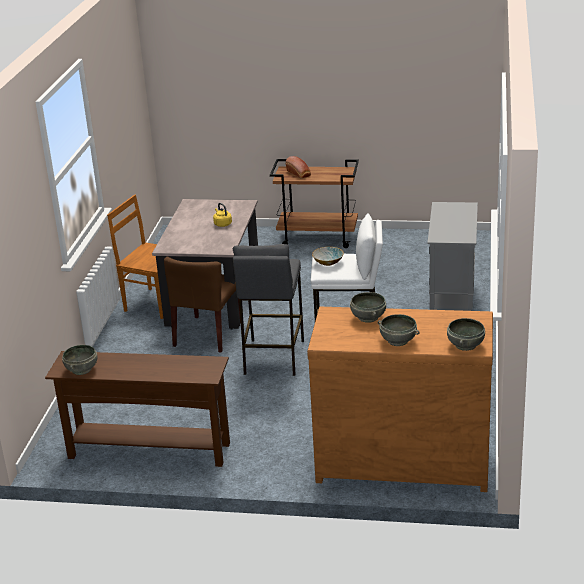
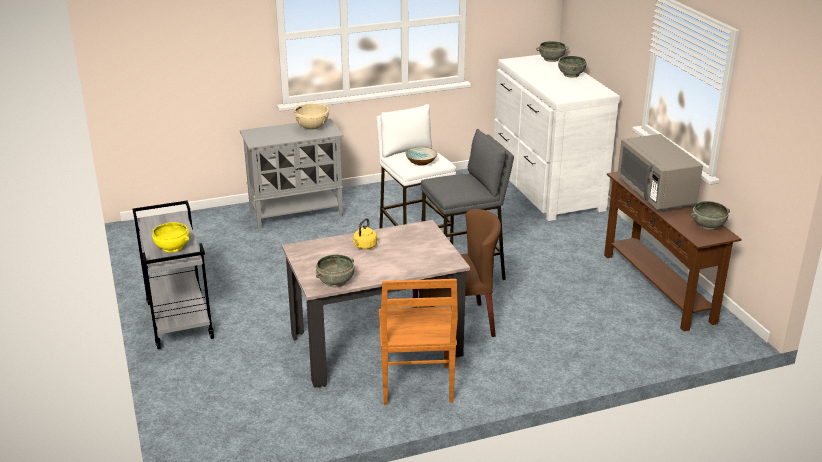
camera: 120 degrees left, 0 degrees up
brown cart [270,159,359,248] -> grey cart [132,200,214,349]
bread [286,156,311,179] -> yellow bowl [152,222,189,253]
brown dresser [307,307,493,492] -> white dresser [494,55,620,221]
grey bowl [350,292,386,323] -> grey bowl moved to [316,254,355,287]
none -> beige cooking pot [294,103,329,129]
none -> grey microwave [617,134,703,211]

